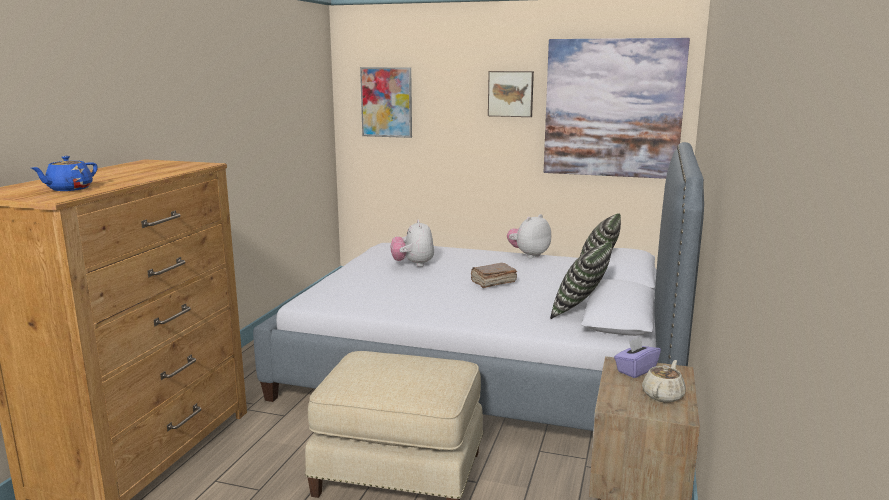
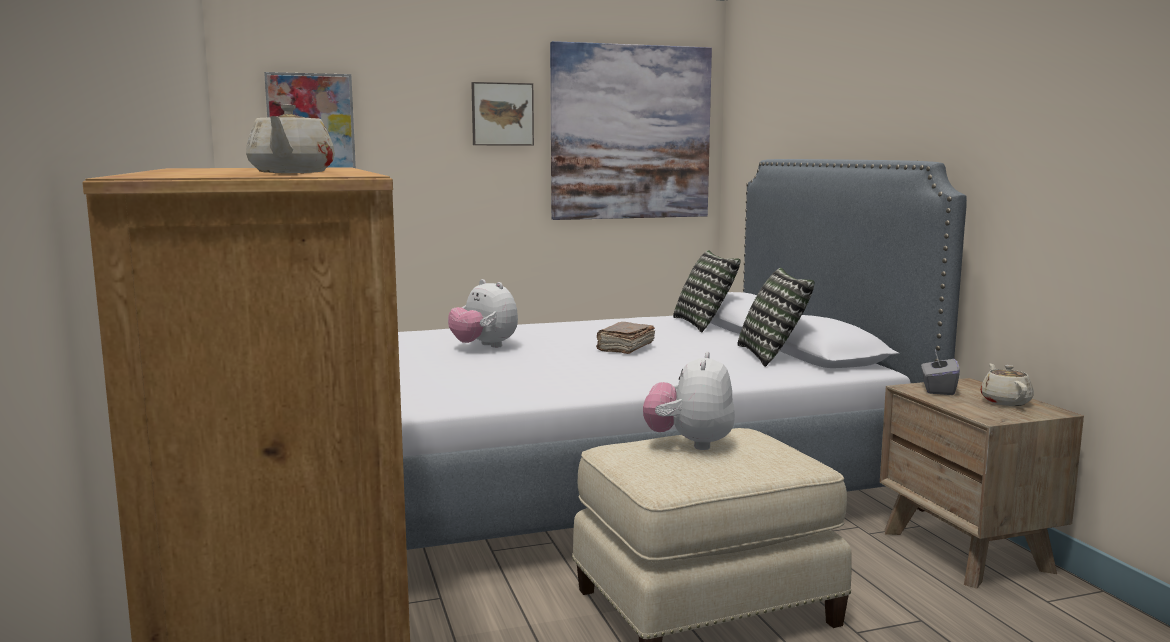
camera: 35 degrees left, 5 degrees down
blue teapot [31,156,97,191] -> beige teapot [246,104,335,173]
plush toy [507,214,551,258] -> plush toy moved to [643,351,735,450]
purple tissue box [614,337,661,378] -> grey tissue box [921,349,960,395]

